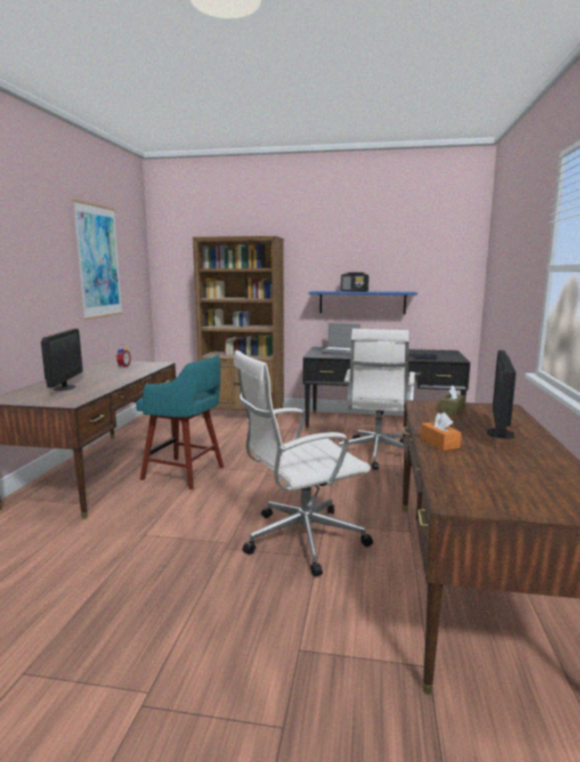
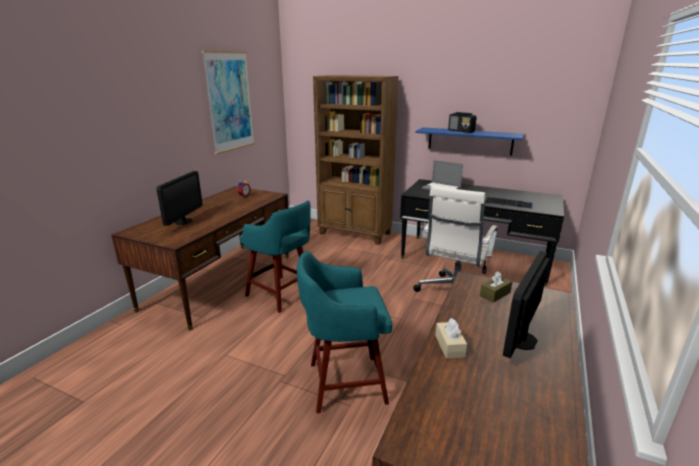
camera: 15 degrees right, 10 degrees up
white office chair [234,350,373,577] -> turquoise stool [297,251,392,413]
orange tissue box [421,412,461,451] -> beige tissue box [435,318,467,358]

